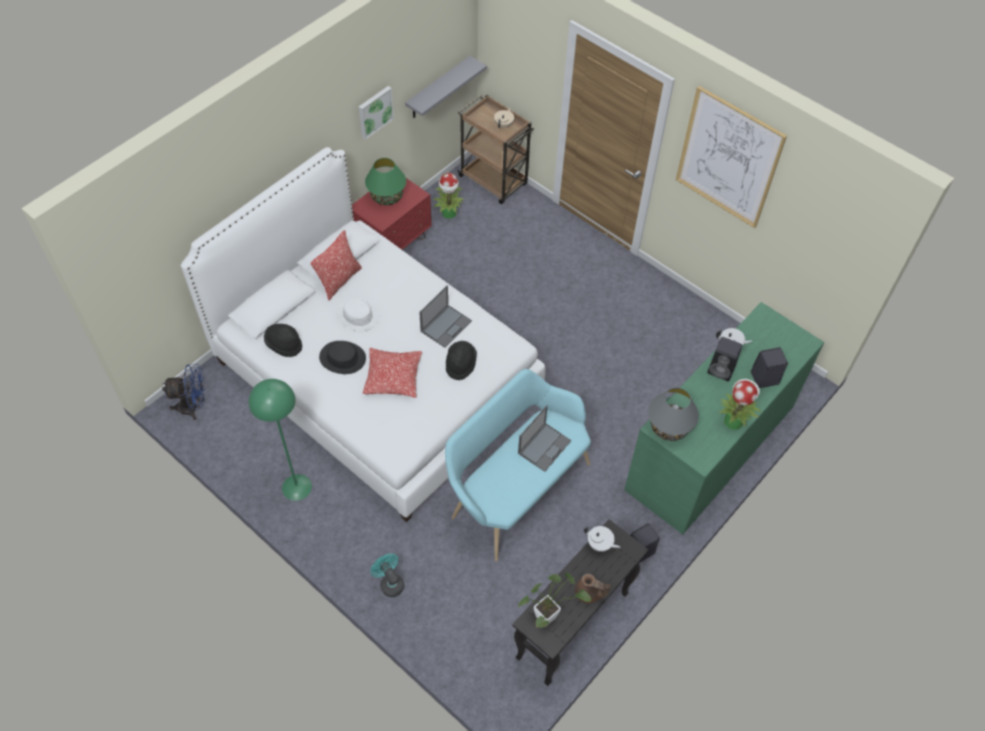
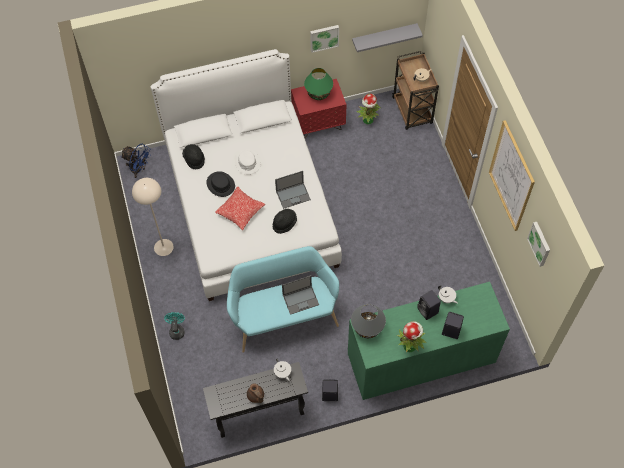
camera: 35 degrees right, 5 degrees up
green floor lamp [249,379,312,501] -> beige floor lamp [132,178,174,256]
pillow [311,230,362,301] -> none
potted plant [518,572,591,628] -> none
none -> picture [527,222,550,267]

